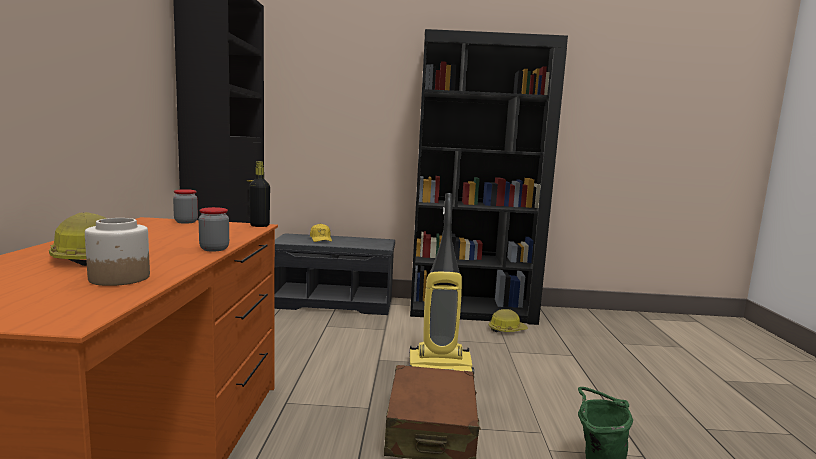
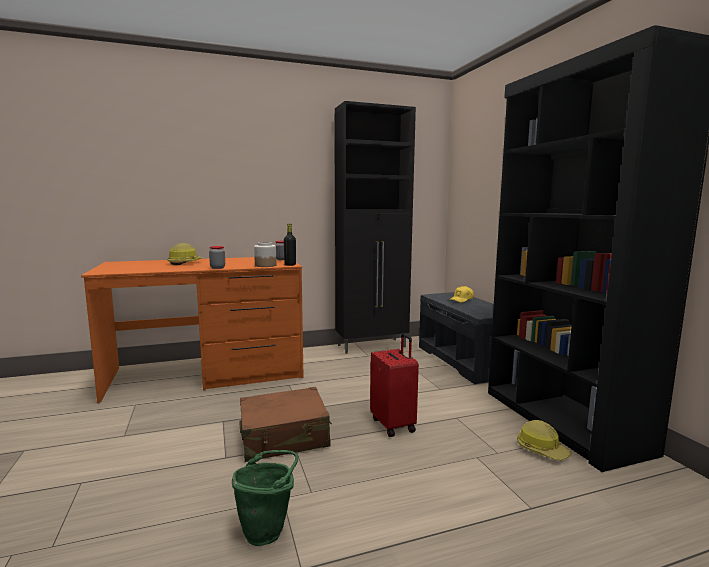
camera: 70 degrees right, 0 degrees up
jar [85,218,150,286] -> jar moved to [254,242,276,267]
vacuum cleaner [409,193,474,374] -> red suitcase [370,333,419,437]

